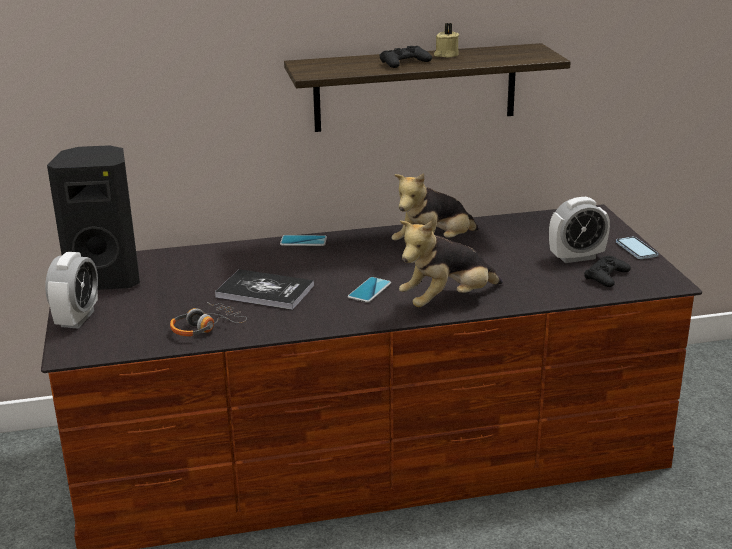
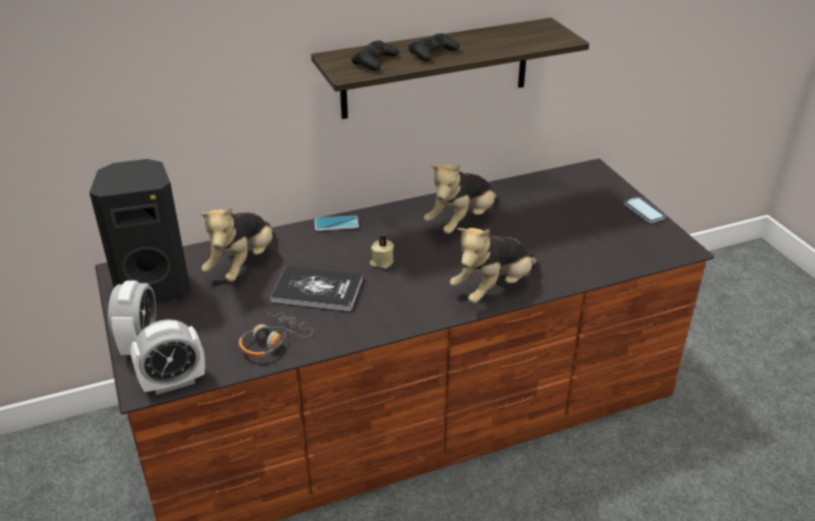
camera: 10 degrees left, 10 degrees up
phone [348,277,391,303] -> none
beige candle [434,23,459,58] -> beige candle moved to [370,236,394,269]
alarm clock [549,197,610,263] -> alarm clock moved to [130,319,205,395]
black game controller [584,256,631,287] -> black game controller moved to [352,40,399,71]
none -> plush toy [200,206,273,282]

